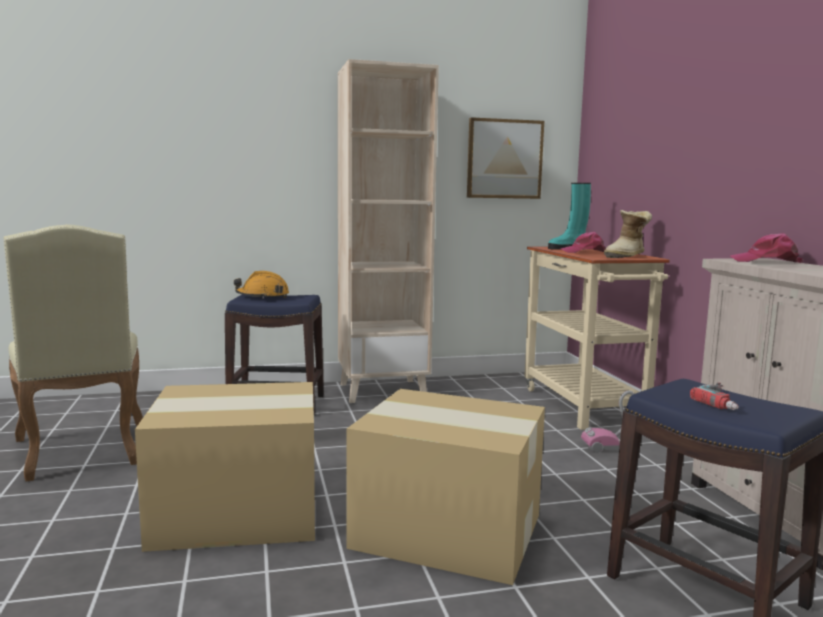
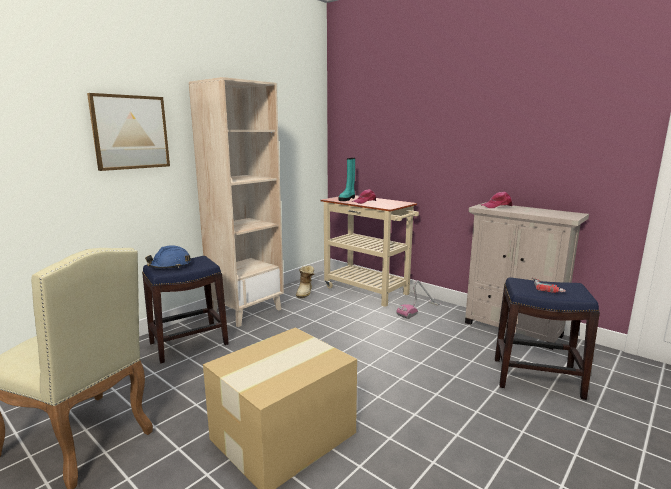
camera: 35 degrees left, 5 degrees up
orange hard hat [234,271,289,298] -> blue hard hat [145,245,191,268]
cardboard box [346,389,545,585] -> none
picture [467,117,544,199] -> picture moved to [87,93,170,171]
boot [604,210,652,258] -> boot moved to [296,265,315,298]

